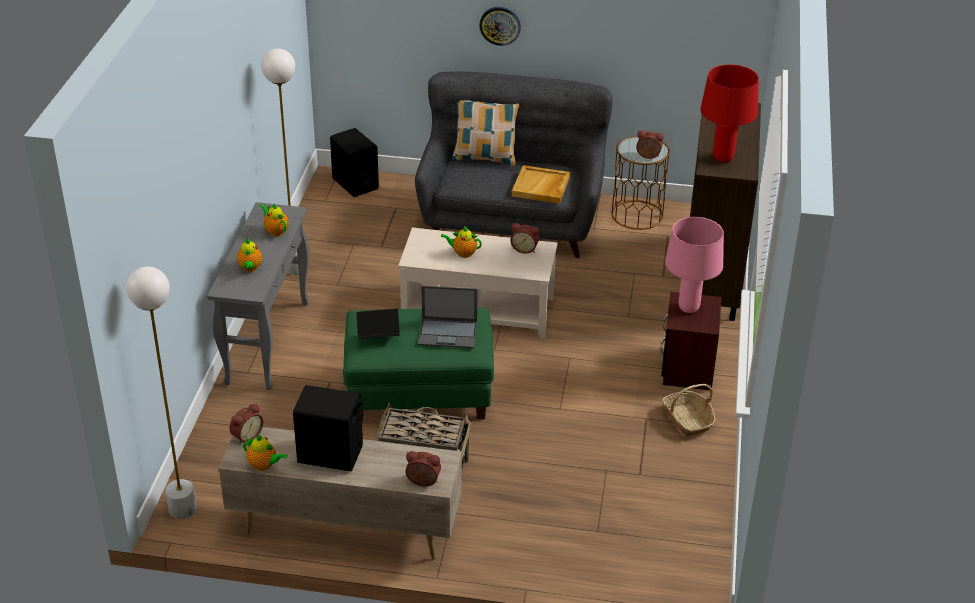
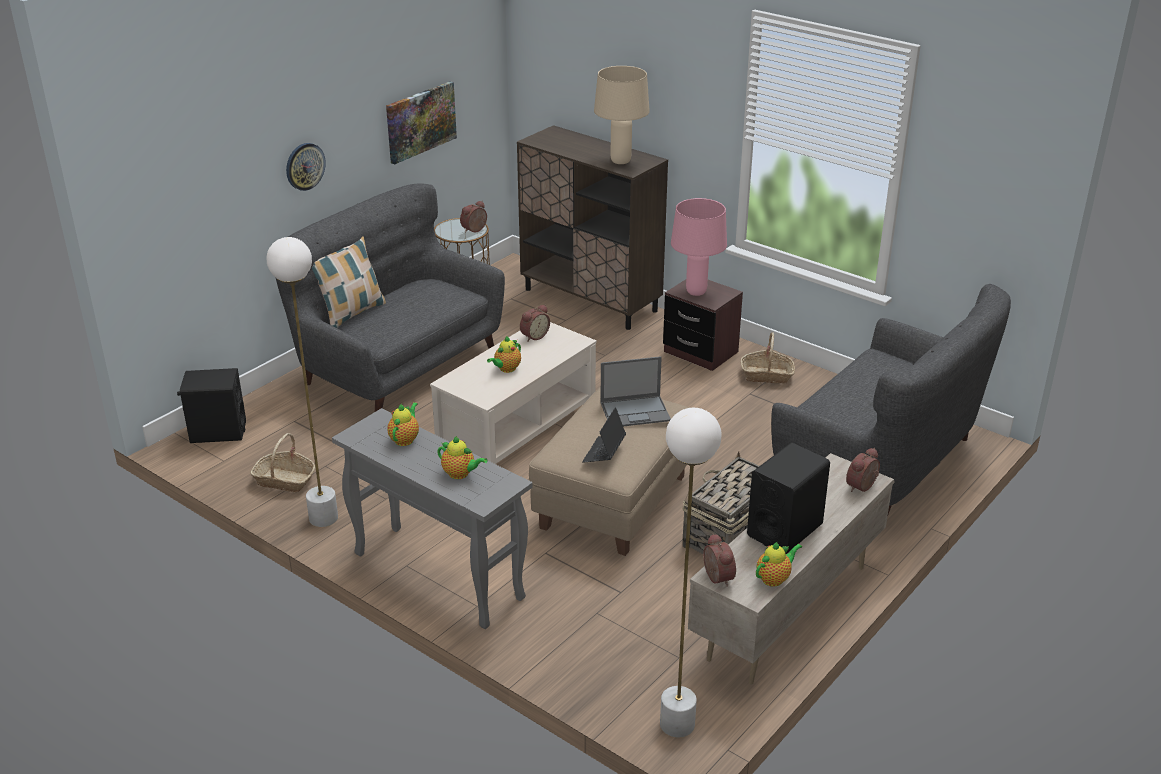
camera: 60 degrees left, 5 degrees down
teapot [260,203,289,236] -> teapot turned 120 degrees clockwise [388,402,419,446]
green ottoman [343,308,494,422] -> beige ottoman [529,387,689,556]
laptop [418,285,477,348] -> laptop turned 45 degrees clockwise [600,356,671,426]
beige tray [512,165,570,204] -> none
red table lamp [700,65,759,163] -> beige table lamp [594,66,650,164]
none -> basket [251,433,315,492]
none -> picture [386,81,457,164]
none -> grey sofa [771,284,1011,517]

